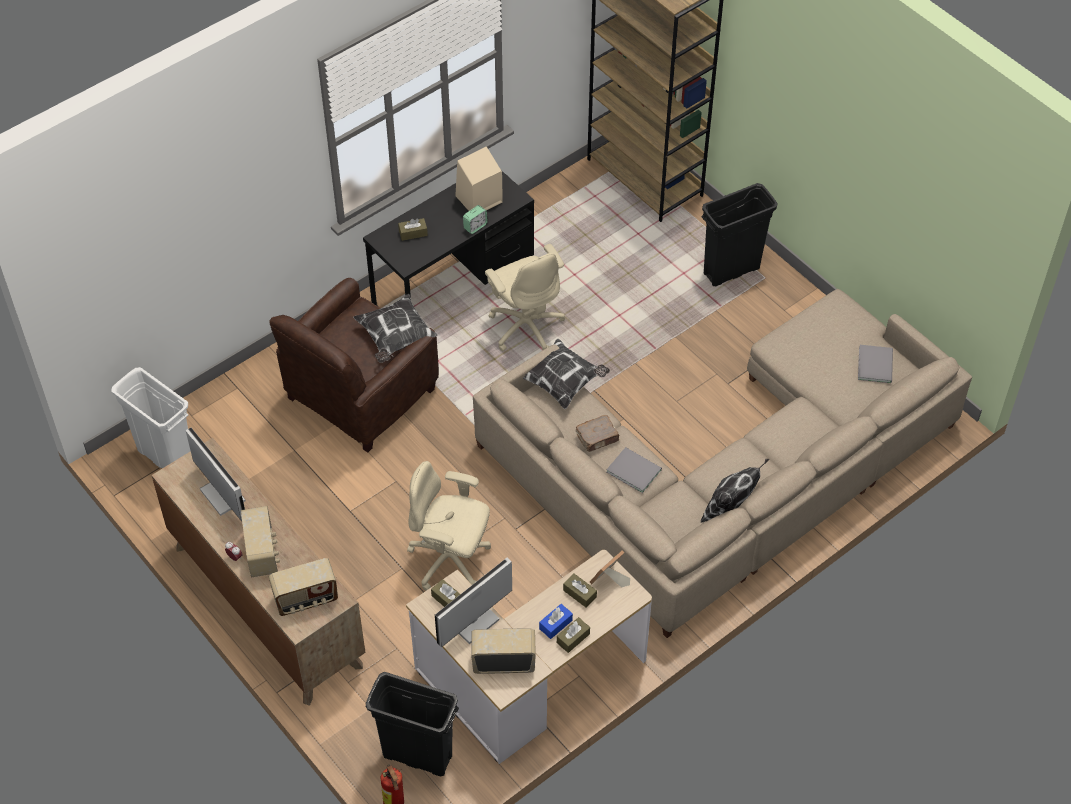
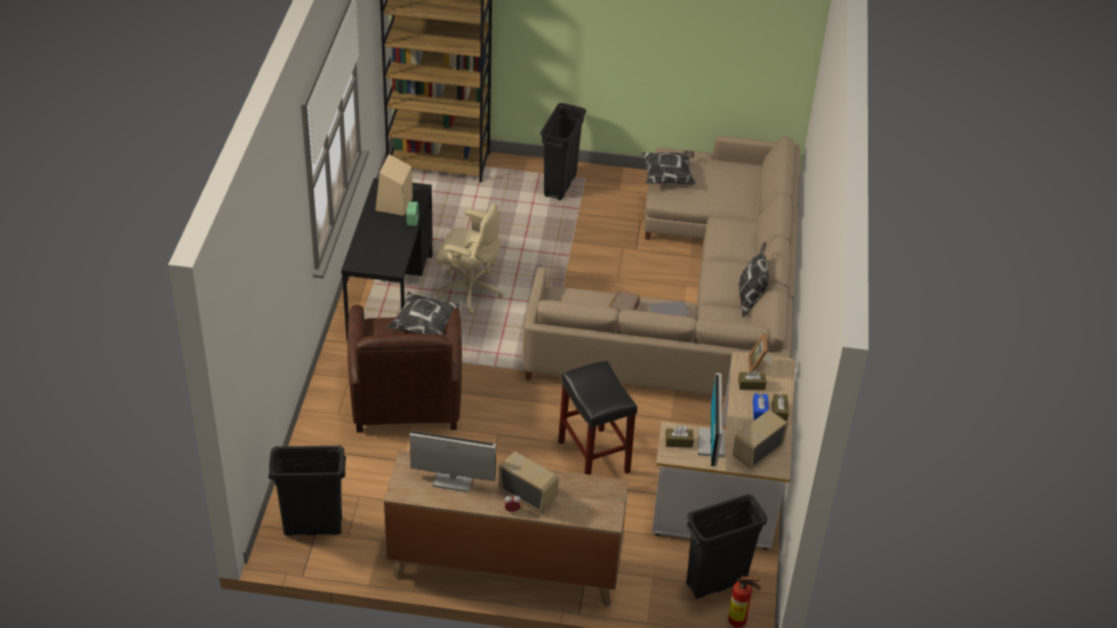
camera: 45 degrees left, 10 degrees down
white trash can [111,367,191,468] -> black trash can [268,446,346,536]
radio [269,558,338,616] -> none
brown tissue box [398,218,428,241] -> none
beige office chair [407,461,491,591] -> black stool [558,361,637,475]
pillow [523,339,610,409] -> pillow moved to [641,151,696,184]
grey book [858,345,893,383] -> none

